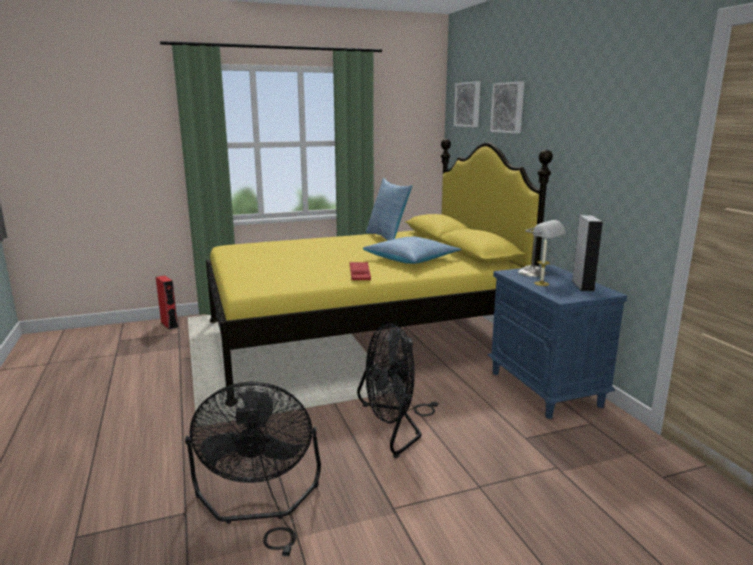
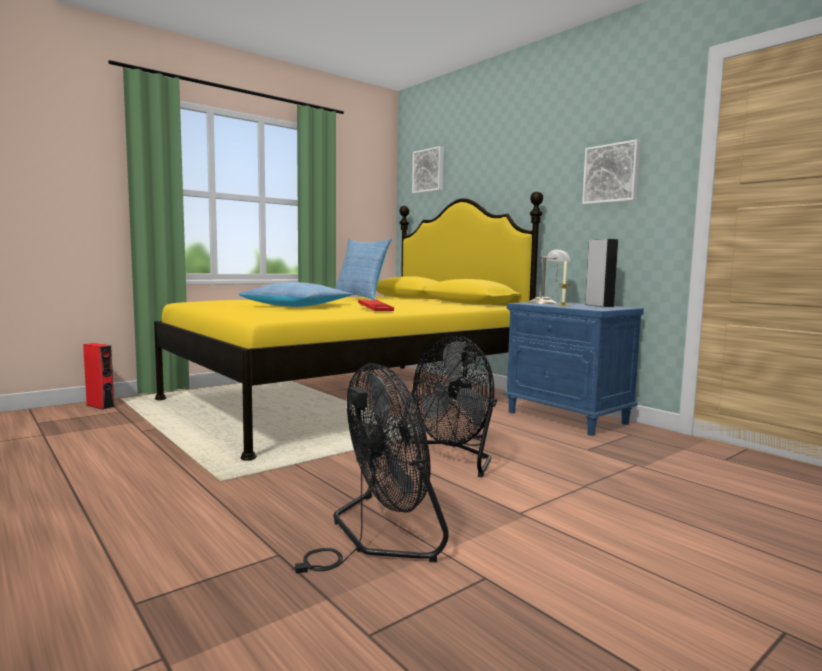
camera: 20 degrees left, 10 degrees down
black fan [185,382,321,556] -> black fan turned 90 degrees clockwise [291,363,449,573]
pillow [363,237,461,264] -> pillow moved to [239,282,353,307]
picture [490,82,524,134] -> picture moved to [582,139,641,205]

